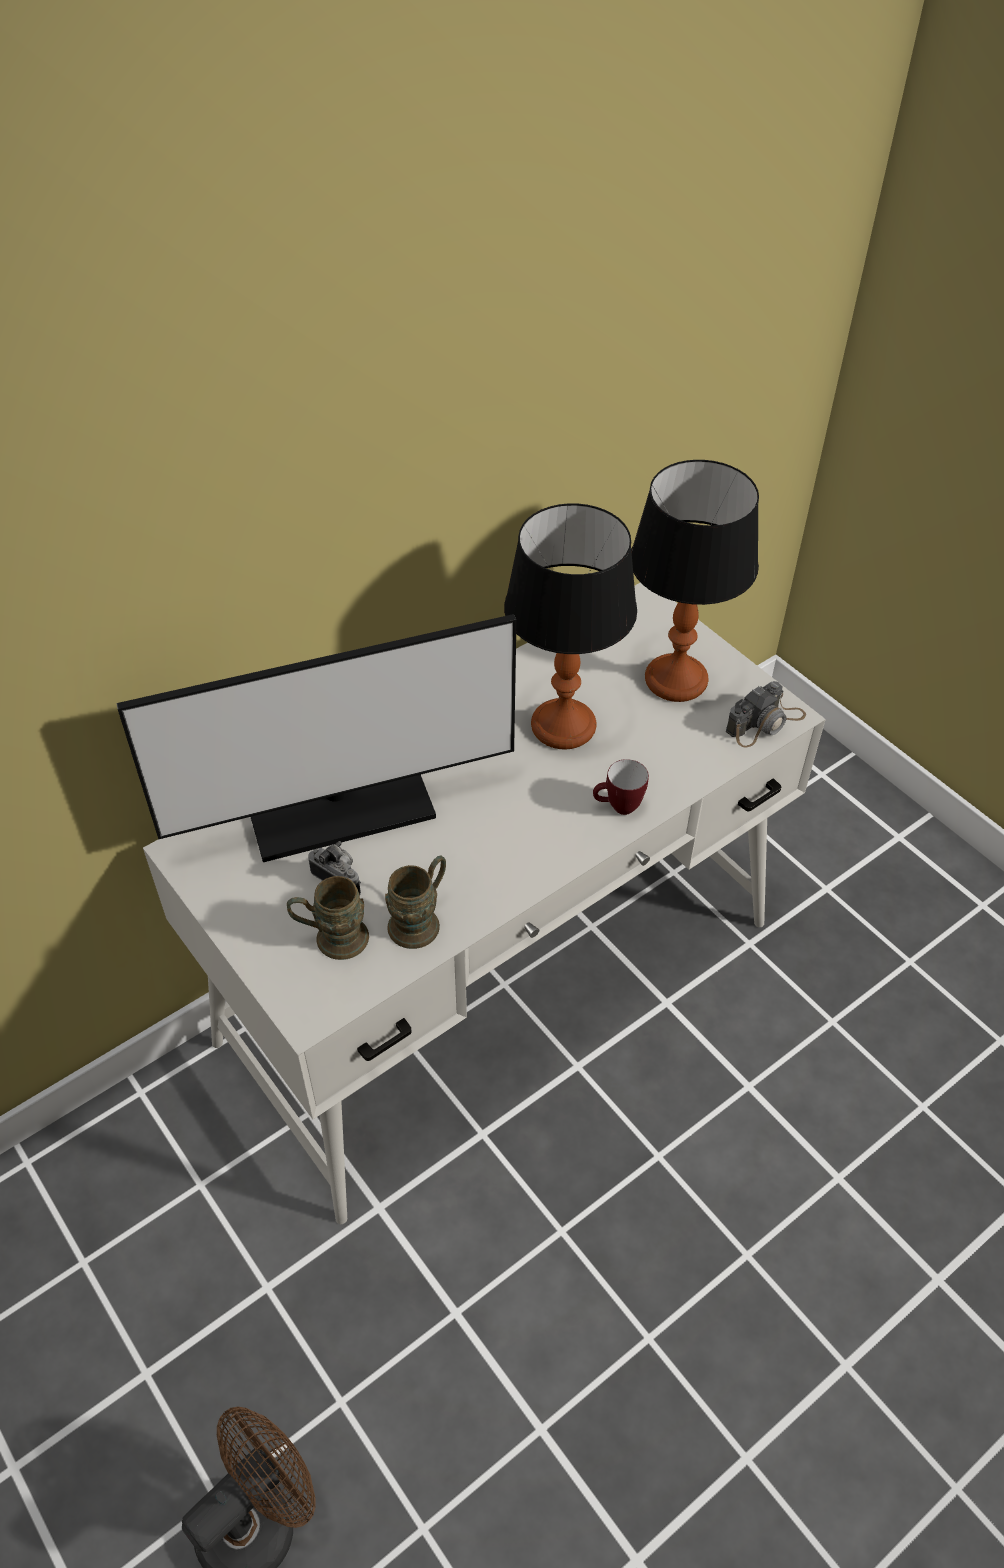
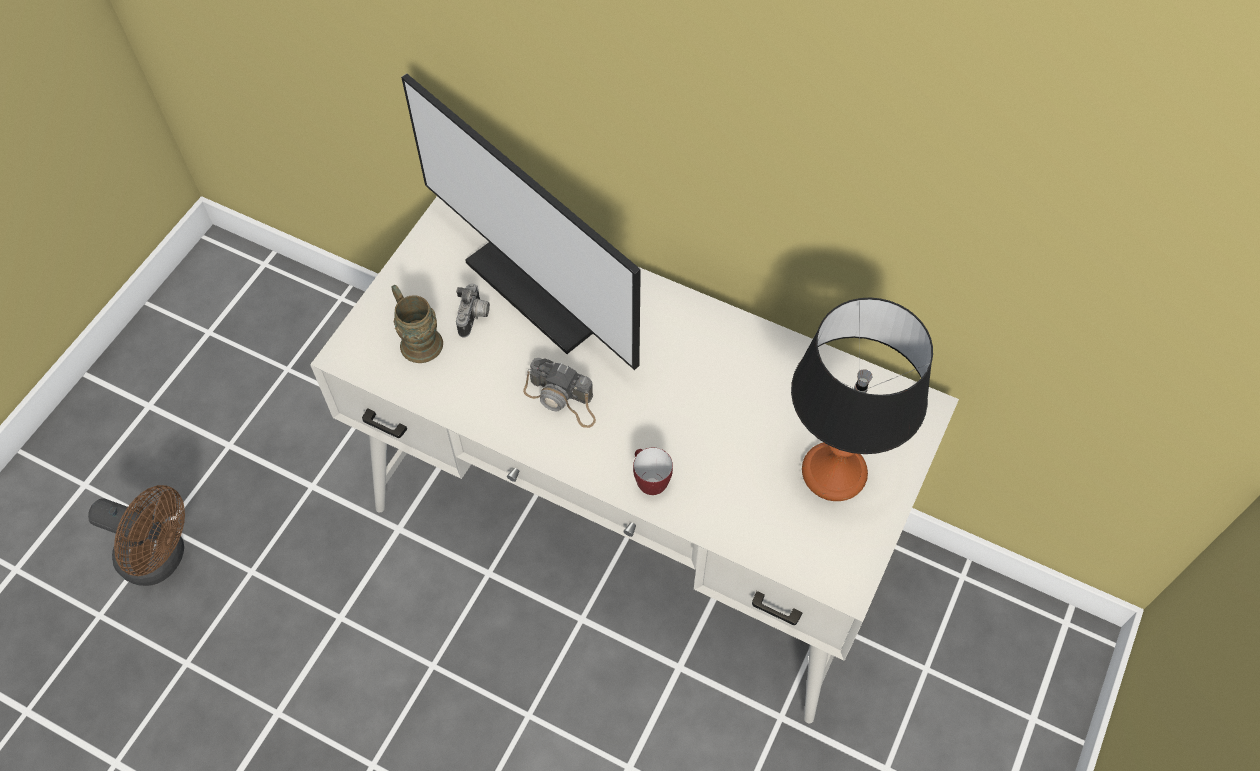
camera: 65 degrees right, 10 degrees up
brown mug [385,856,446,949] -> none
table lamp [504,503,637,750] -> none
camera [726,681,806,748] -> camera moved to [523,358,596,428]

